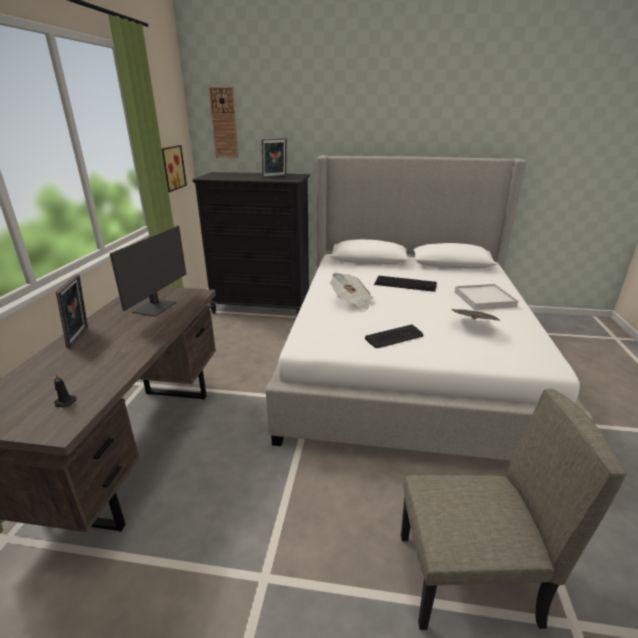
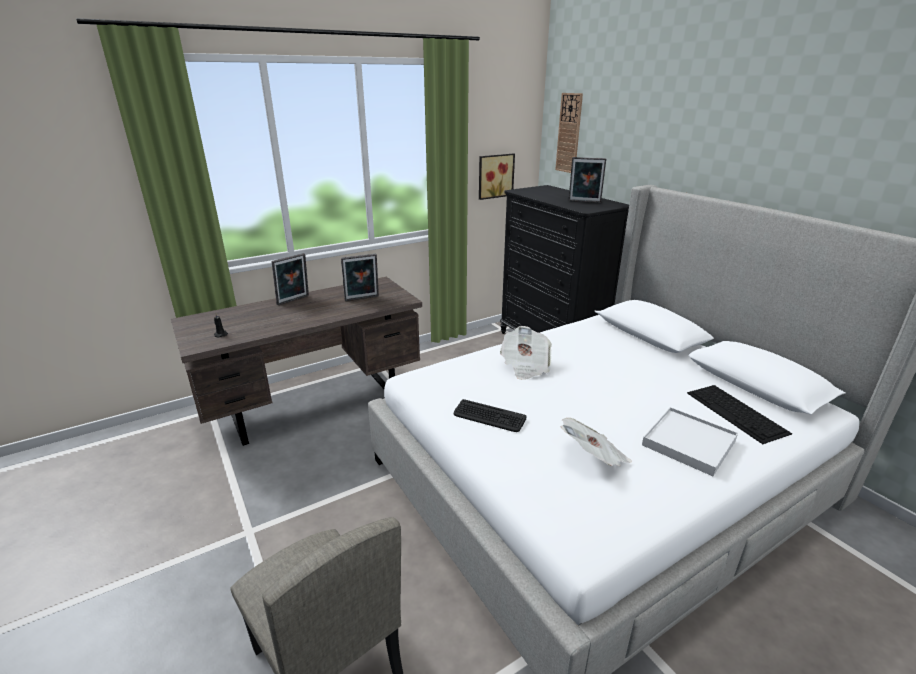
camera: 50 degrees right, 0 degrees up
monitor [110,226,186,317] -> picture frame [341,254,379,301]
keyboard [374,276,437,292] -> keyboard moved to [687,385,792,444]

